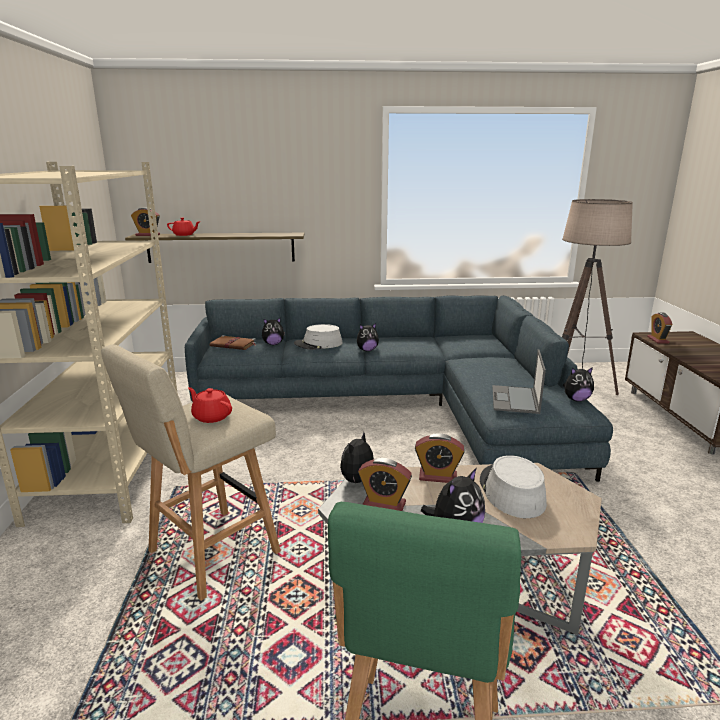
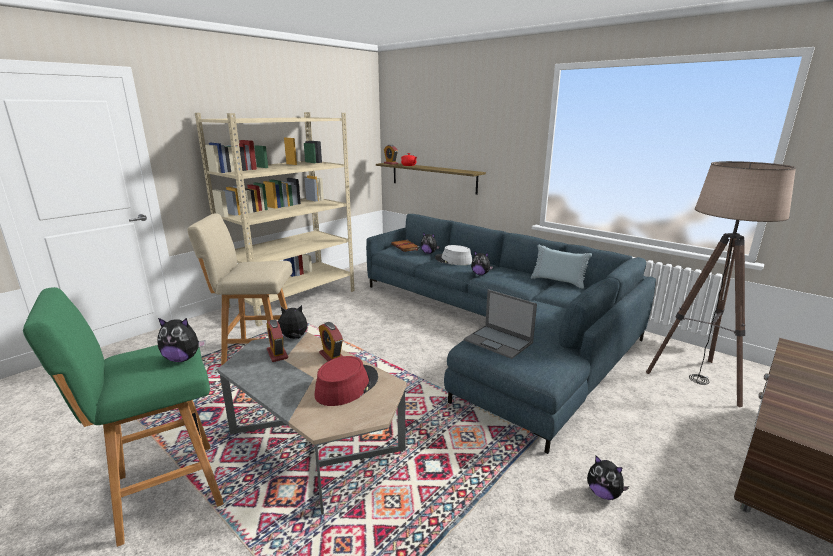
camera: 45 degrees right, 0 degrees up
red teapot [188,387,232,423] -> none
grey hat [480,455,547,518] -> red hat [314,356,378,406]
laptop [492,349,546,414] -> laptop turned 105 degrees counterclockwise [464,289,537,359]
plush toy [563,367,594,402] -> plush toy moved to [587,456,629,500]
alarm clock [647,312,672,344] -> none
none -> blue pillow [531,245,592,289]

